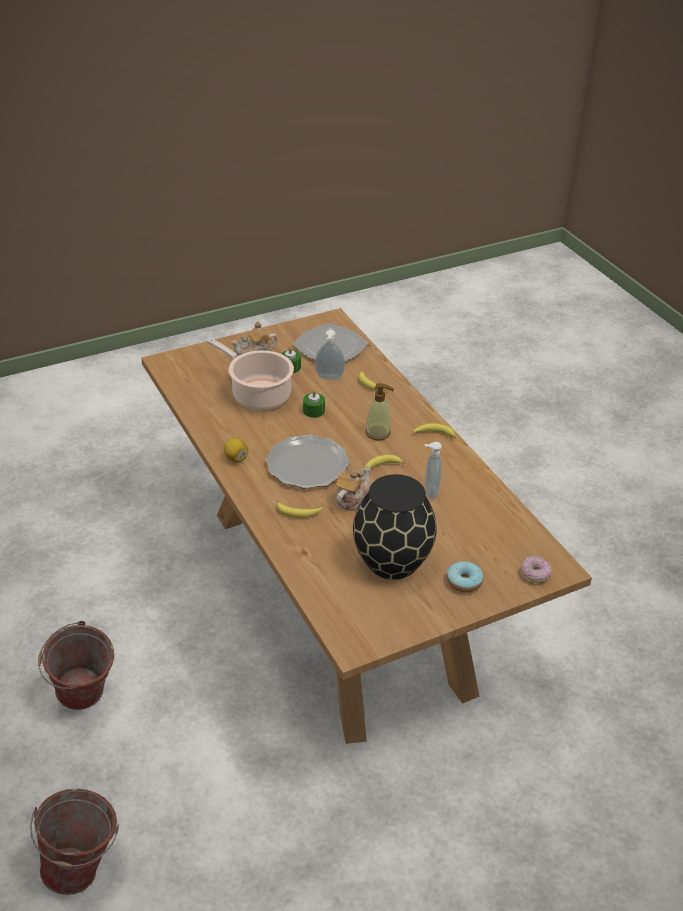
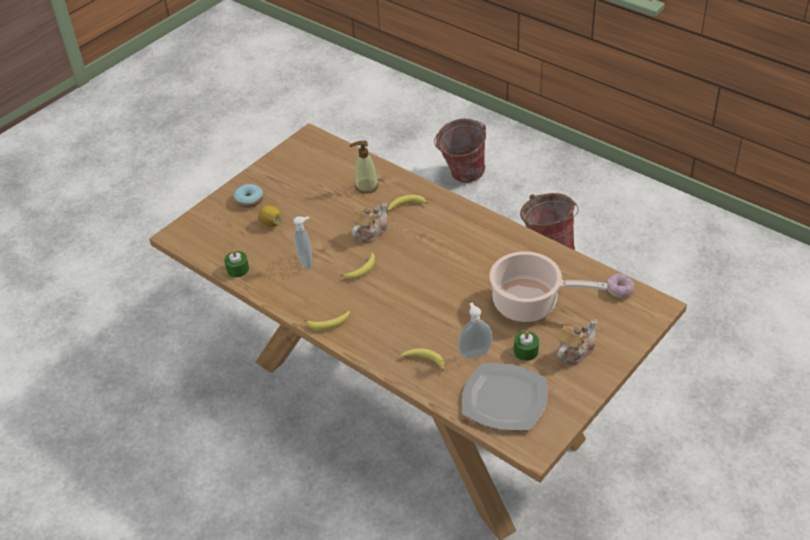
camera: 160 degrees right, 5 degrees up
lemon [224,438,248,462] -> lemon moved to [258,205,282,227]
plate [266,434,350,489] -> none
green candle [303,390,325,418] -> green candle moved to [224,250,249,277]
teapot [336,466,371,511] -> teapot turned 150 degrees counterclockwise [351,203,388,244]
black vase [353,474,437,580] -> none
soap dispenser [365,383,394,441] -> soap dispenser moved to [350,141,378,194]
donut [520,556,552,583] -> donut moved to [606,273,635,298]

